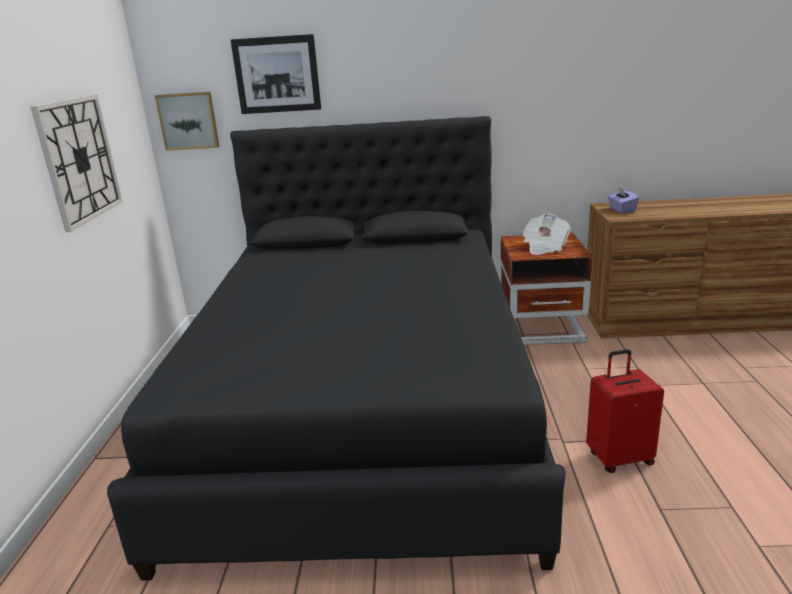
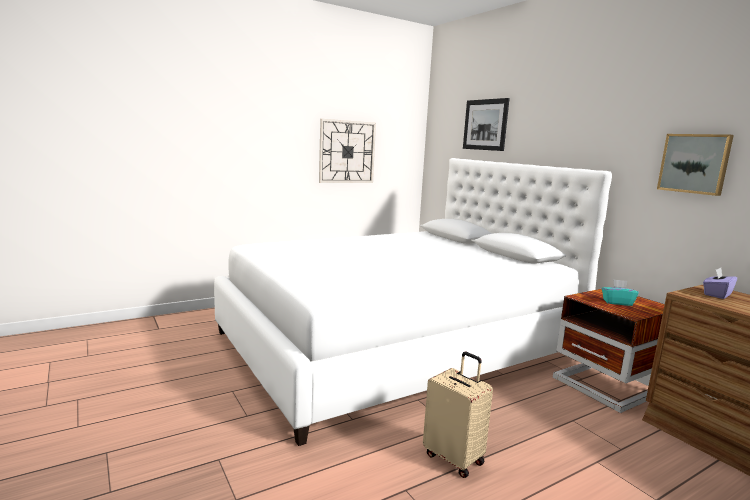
camera: 55 degrees right, 10 degrees down
black bed [107,116,566,581] -> white bed [214,158,612,446]
picture [155,92,220,151] -> picture moved to [657,134,734,196]
newspaper [522,214,571,255] -> turquoise tissue box [602,280,639,306]
red suitcase [586,349,664,473] -> beige suitcase [423,352,493,478]

